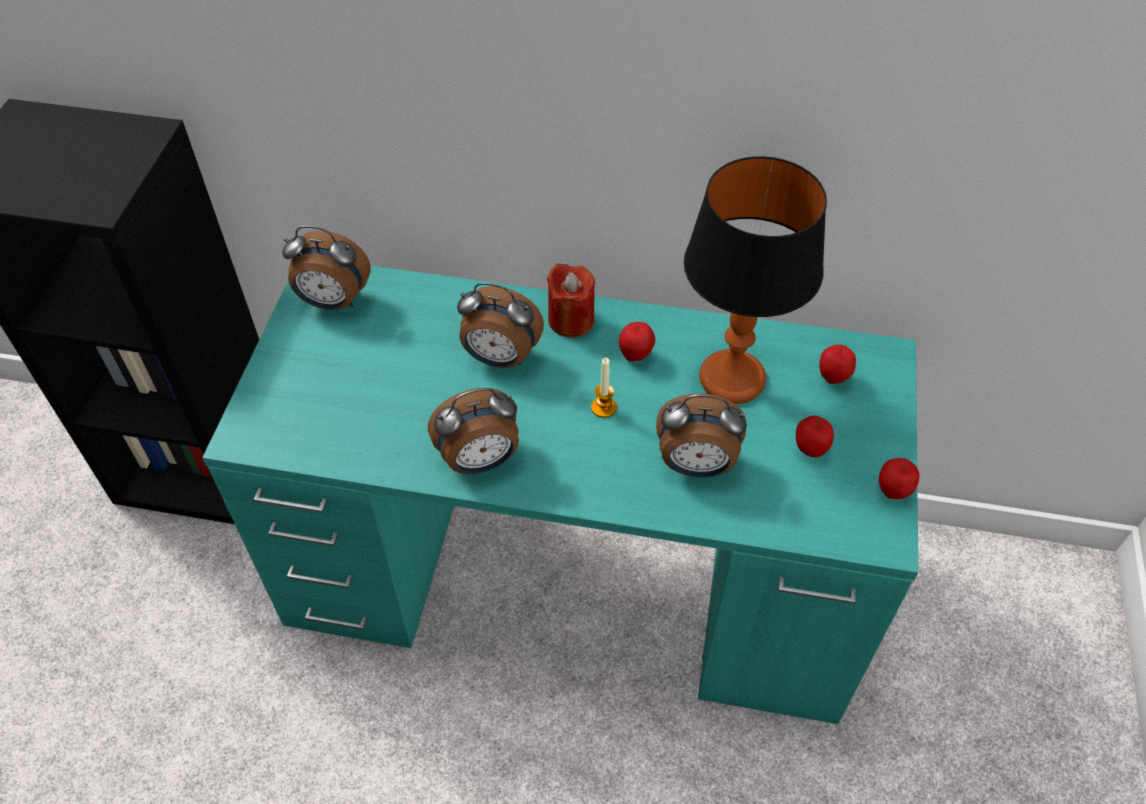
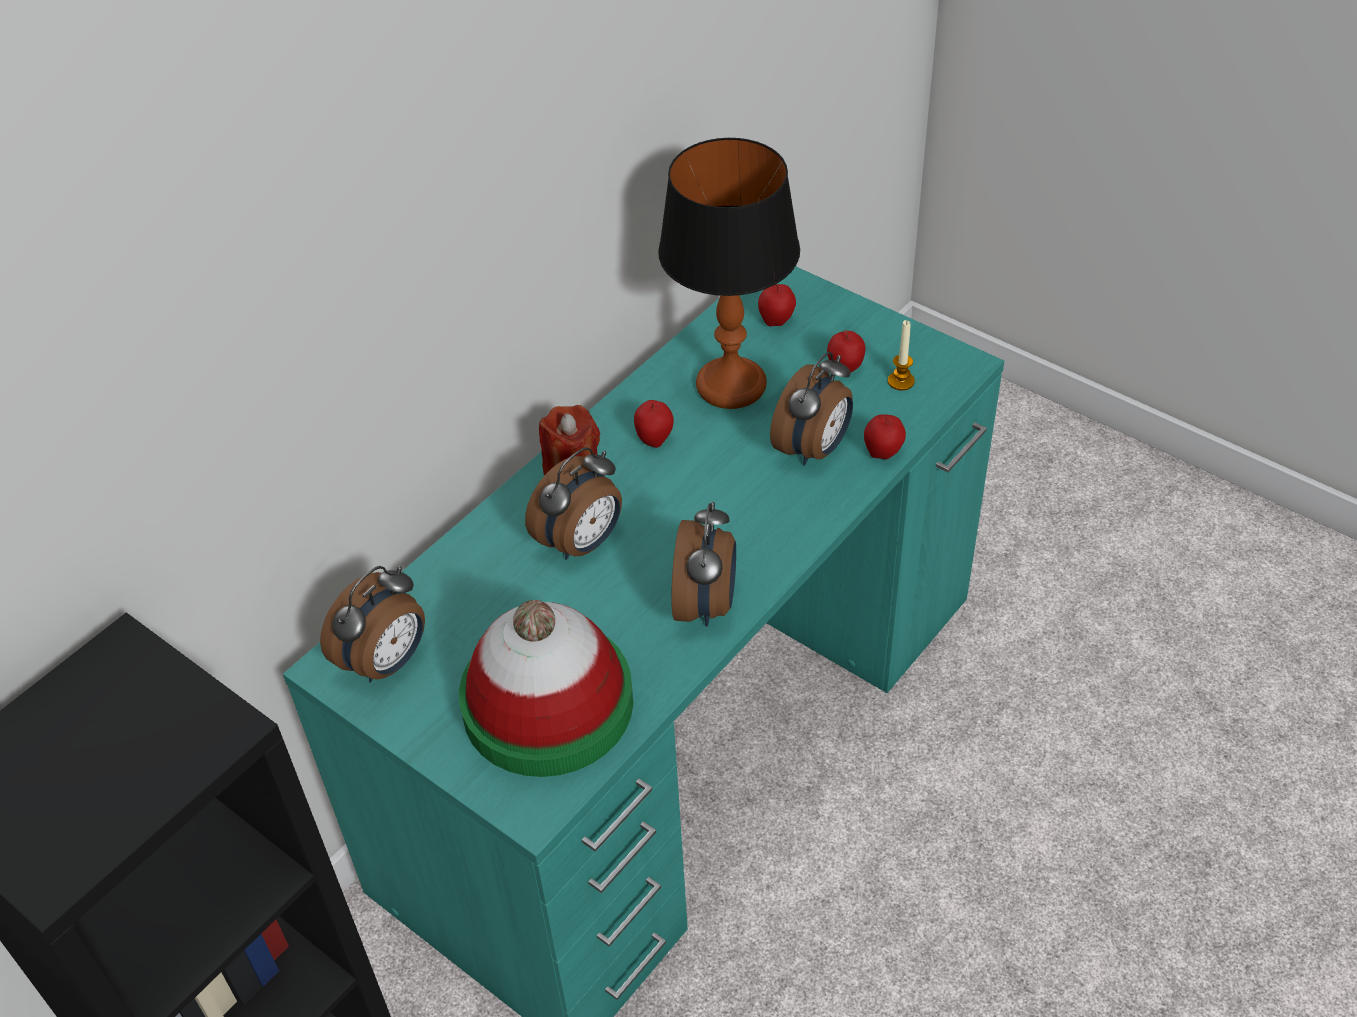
camera: 60 degrees left, 5 degrees down
candle [591,357,617,418] -> candle moved to [888,320,915,390]
apple [879,458,920,499] -> apple moved to [864,414,906,459]
none -> hat [459,600,633,777]

